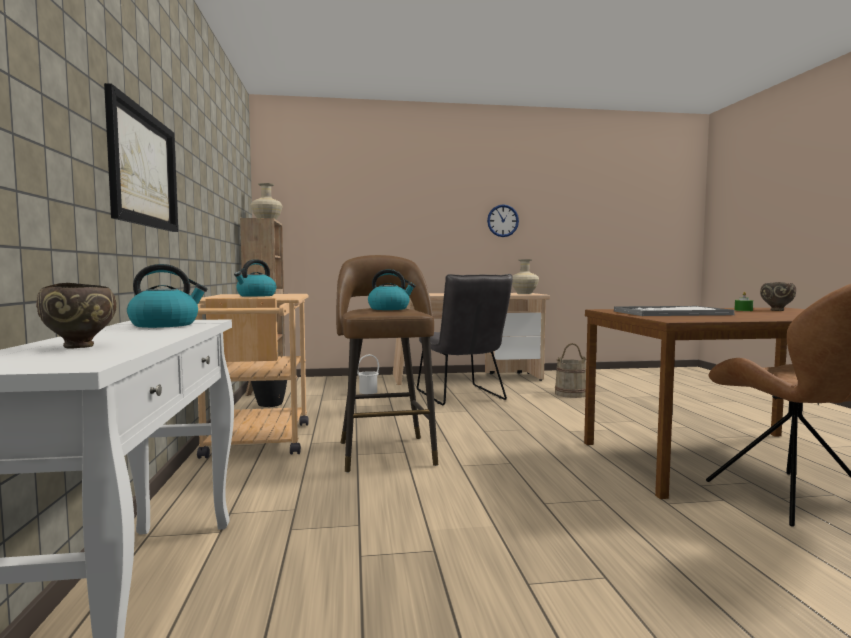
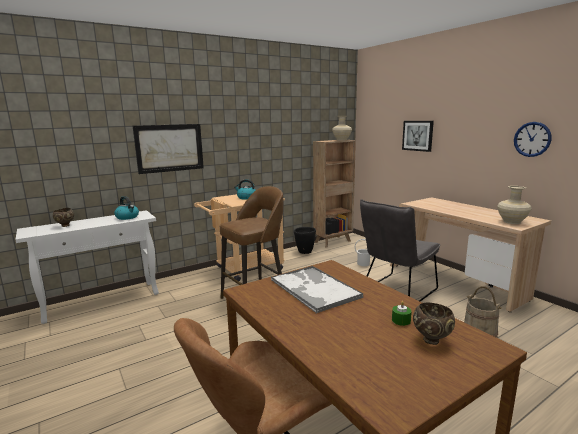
camera: 65 degrees right, 10 degrees up
kettle [368,269,416,310] -> none
none -> picture [402,121,434,152]

